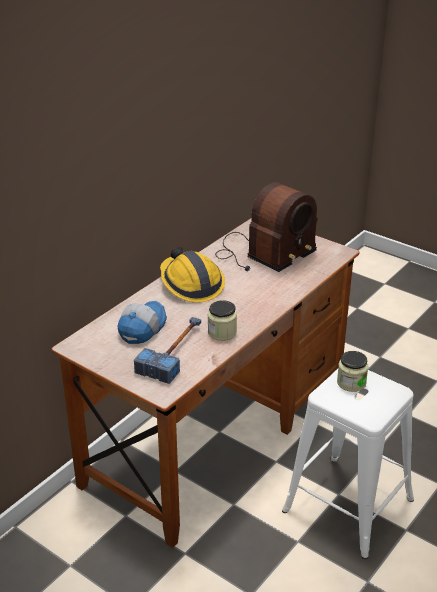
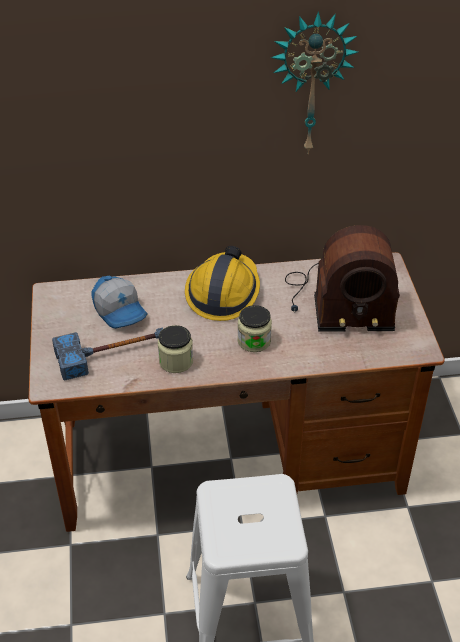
camera: 45 degrees right, 10 degrees up
cap [118,301,167,344] -> cap turned 75 degrees clockwise [91,276,147,329]
jar [337,351,368,392] -> jar moved to [238,305,272,352]
none -> wall clock [271,11,358,154]

